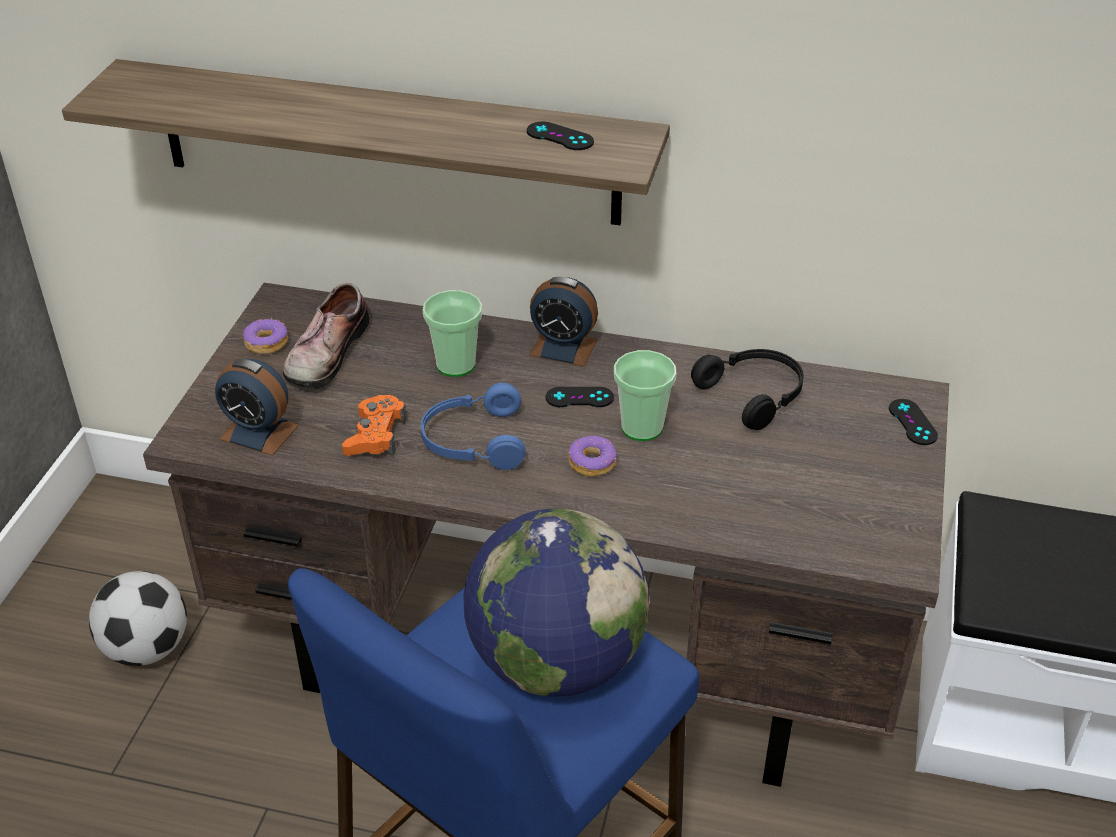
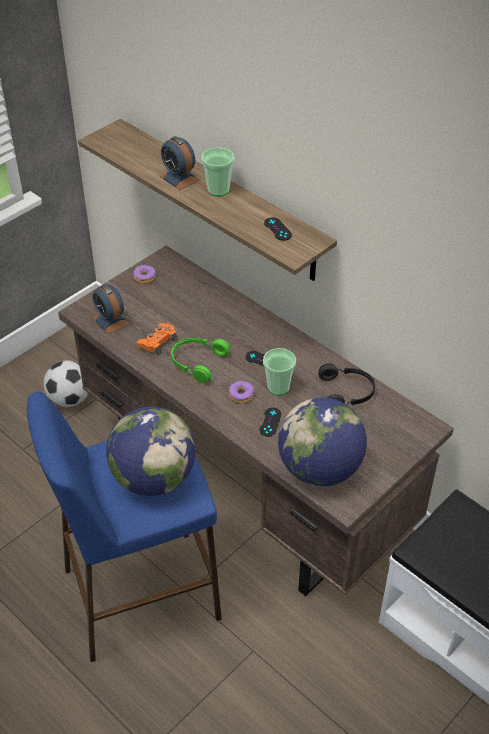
camera: 30 degrees right, 5 degrees up
shoe [283,283,370,389] -> none
blue headphones [421,383,526,470] -> green headphones [171,338,230,383]
cup [423,290,482,377] -> cup moved to [201,147,234,197]
alarm clock [529,277,598,367] -> alarm clock moved to [159,136,199,190]
black game controller [889,399,938,445] -> black game controller moved to [259,408,281,437]
none -> globe [278,398,367,486]

